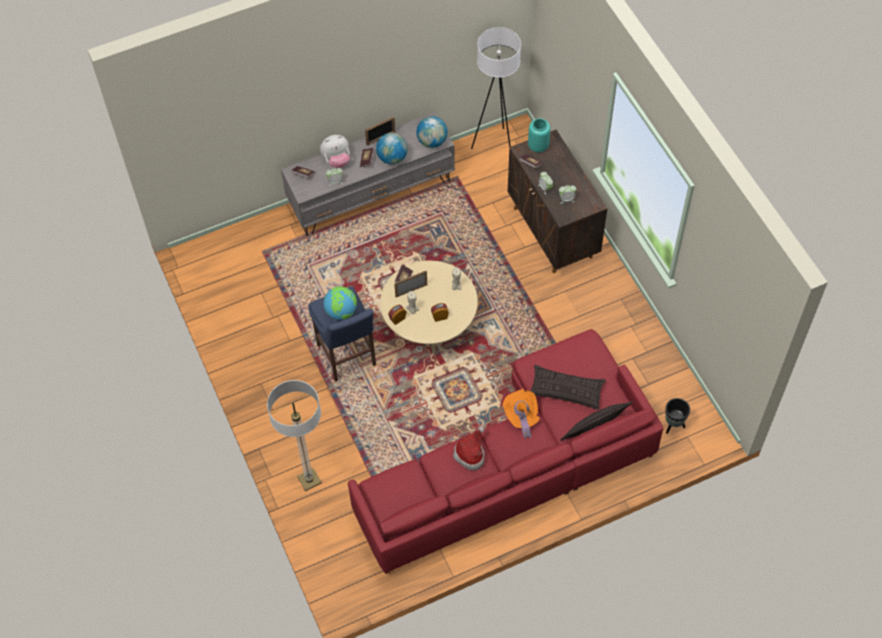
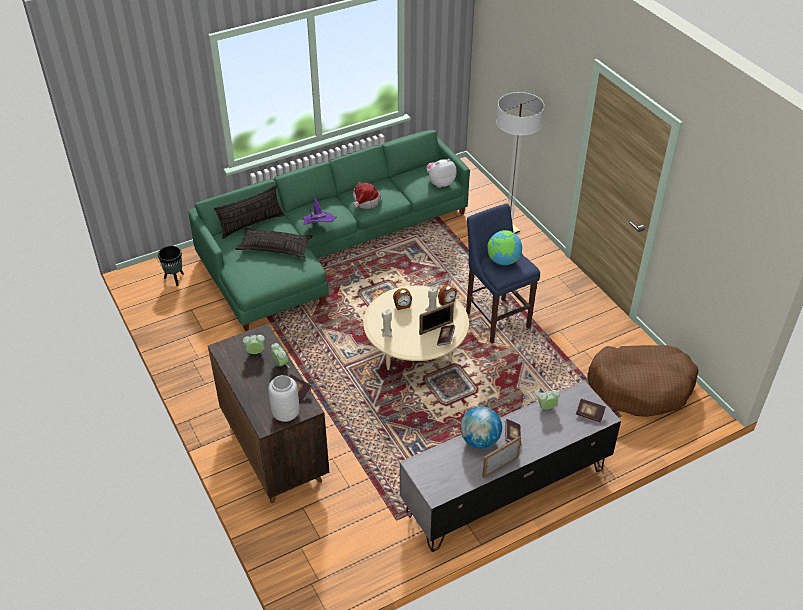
camera: 175 degrees right, 15 degrees down
plush toy [320,135,350,168] -> plush toy moved to [426,159,457,188]
red sofa [348,329,664,574] -> green sofa [188,130,470,331]
globe [416,116,448,148] -> none
white floor lamp [471,27,521,149] -> none
orange hat [503,389,540,440] -> purple hat [302,199,336,225]
turquoise vase [528,118,550,152] -> grey vase [268,375,299,422]
none -> brown dog bed [587,345,699,417]

